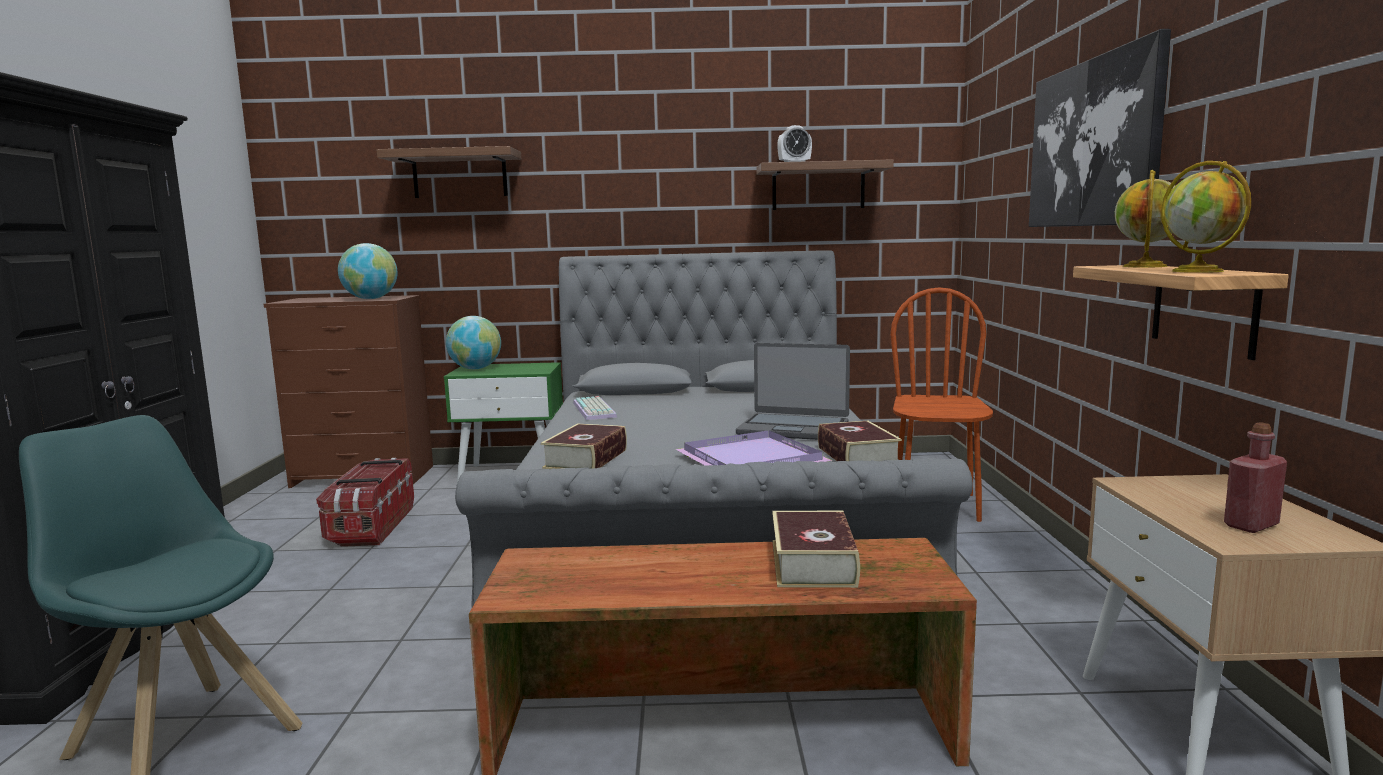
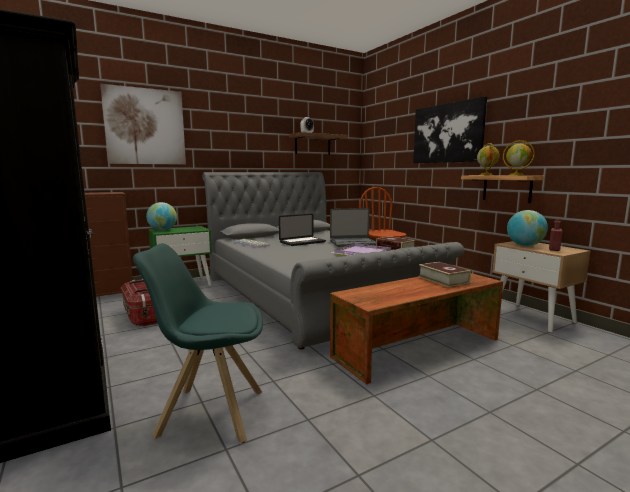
camera: 30 degrees left, 0 degrees up
globe [338,243,397,299] -> globe moved to [507,210,548,246]
shelf [377,146,521,198] -> picture [100,84,186,165]
book [541,424,627,469] -> none
none -> laptop [279,214,326,246]

